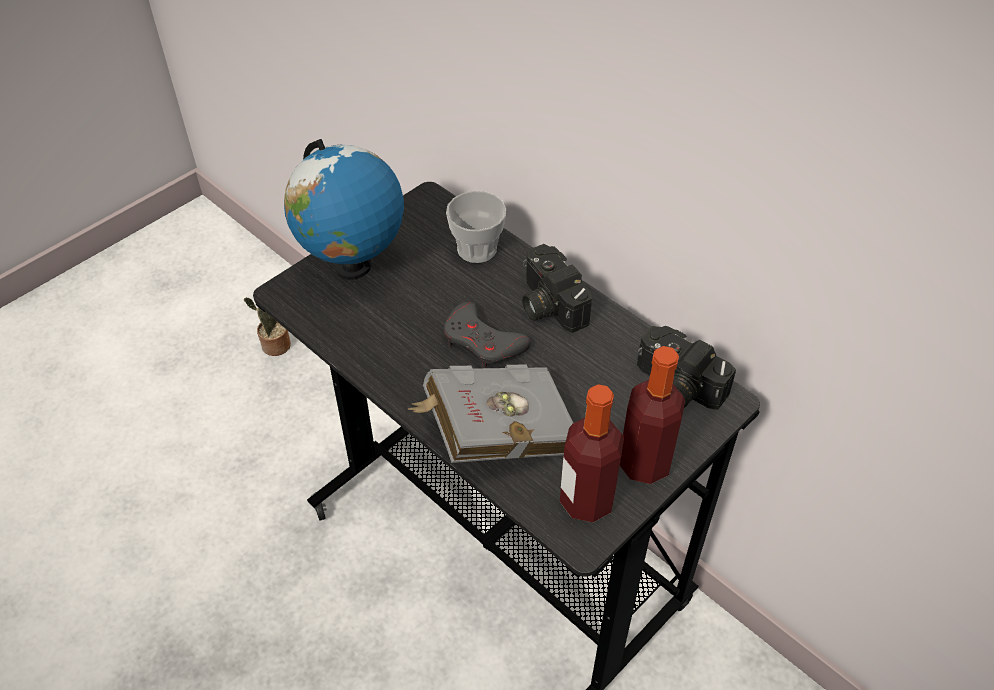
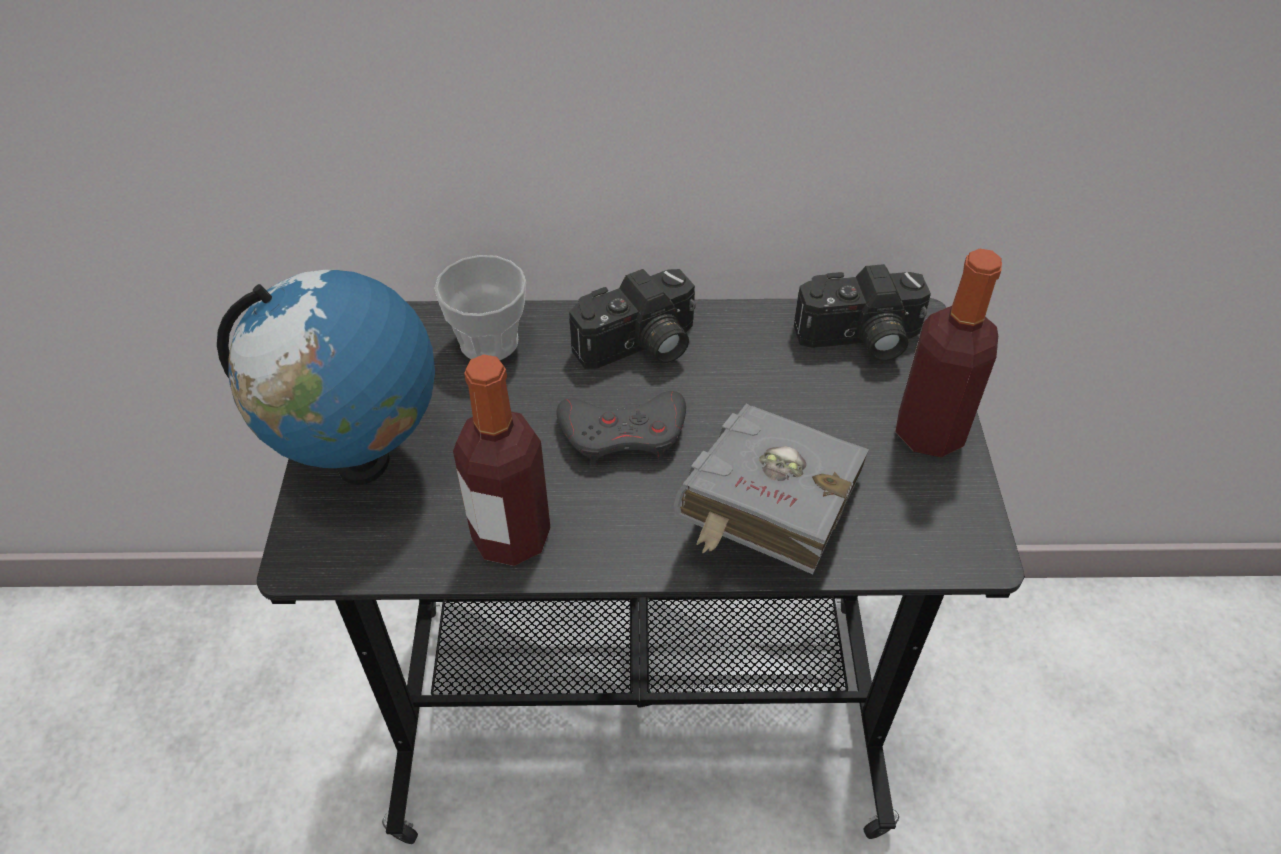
camera: 45 degrees left, 0 degrees up
potted plant [244,297,291,356] -> none
camera [522,244,592,333] -> camera turned 45 degrees counterclockwise [569,269,696,369]
bottle [560,384,624,522] -> bottle moved to [453,354,551,566]

